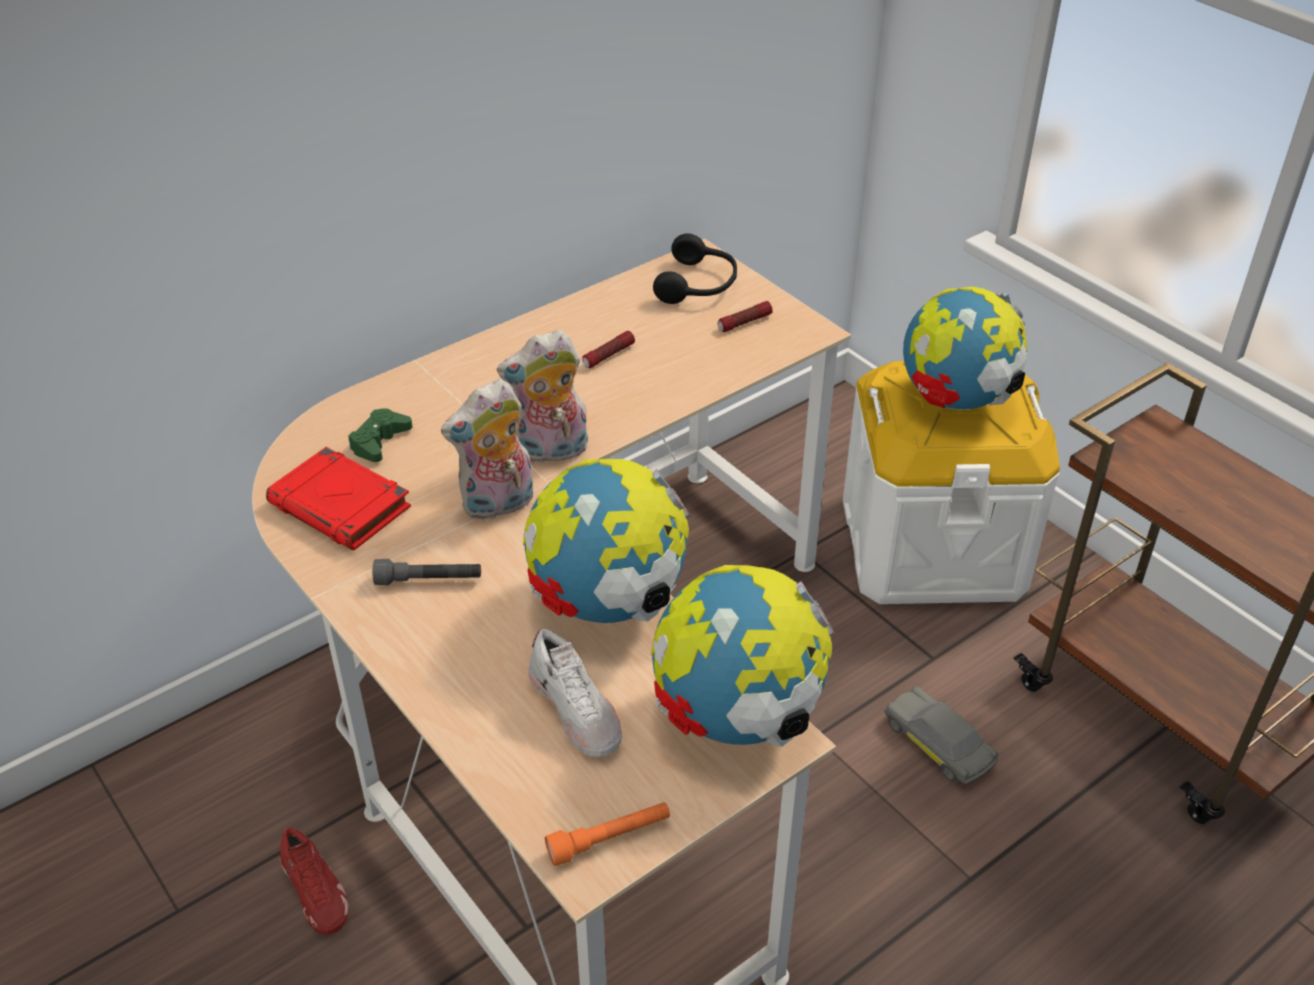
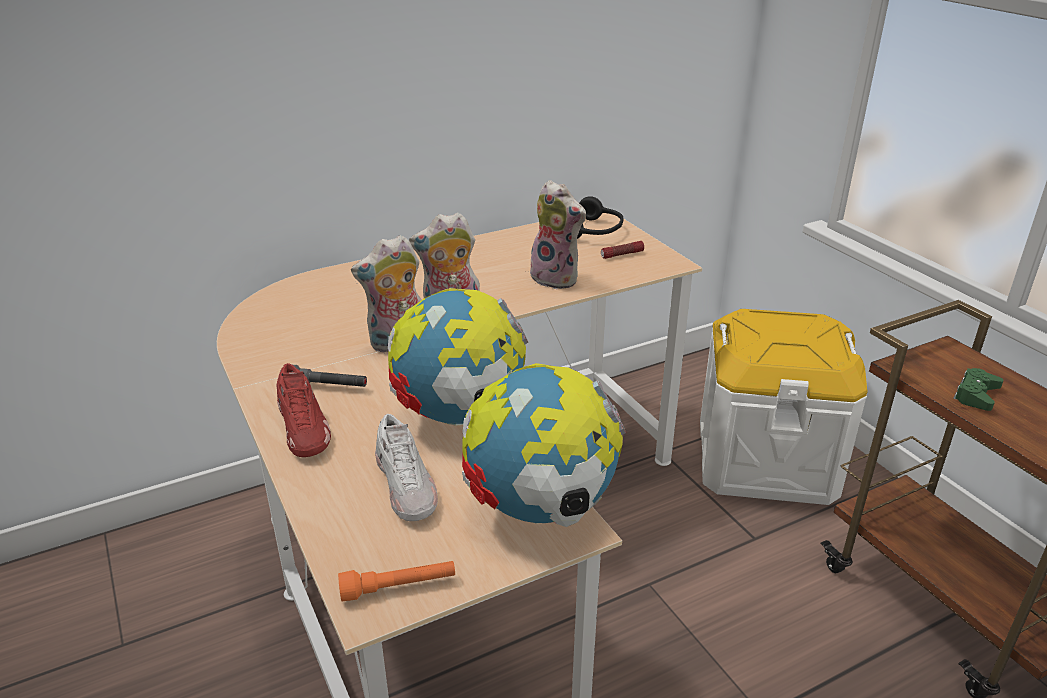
camera: 10 degrees right, 10 degrees down
red book [266,447,411,550] -> none
red shoe [280,828,348,935] -> red shoe moved to [276,363,331,457]
green game controller [348,408,412,462] -> green game controller moved to [953,368,1004,411]
flashlight [582,331,635,368] -> none
grey toy car [884,686,998,785] -> none
globe [903,287,1027,410] -> none
none -> plush toy [528,180,586,290]

